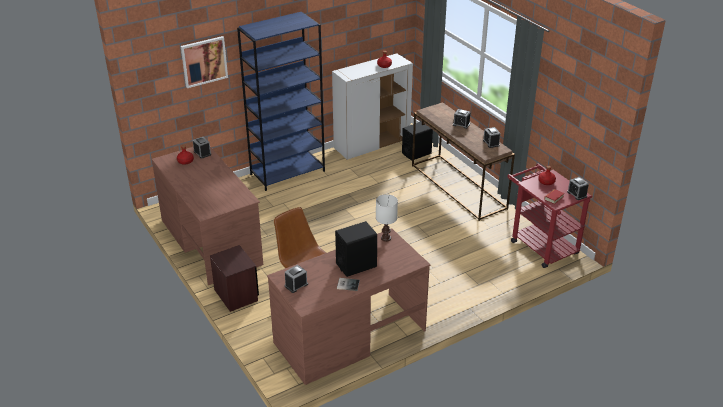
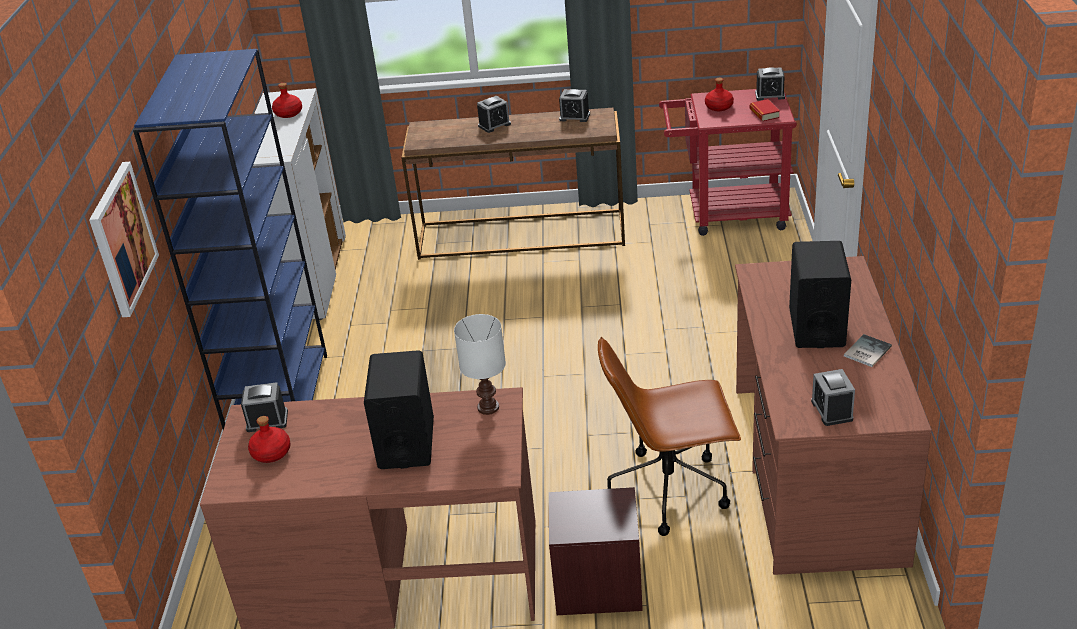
camera: 55 degrees left, 0 degrees up
white table lamp [376,194,398,242] -> white table lamp moved to [454,314,506,415]
black speaker [402,122,433,161] -> black speaker moved to [364,350,434,469]

